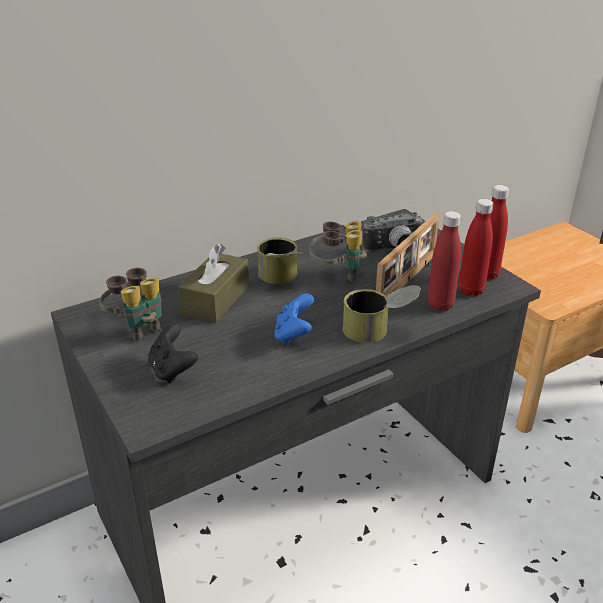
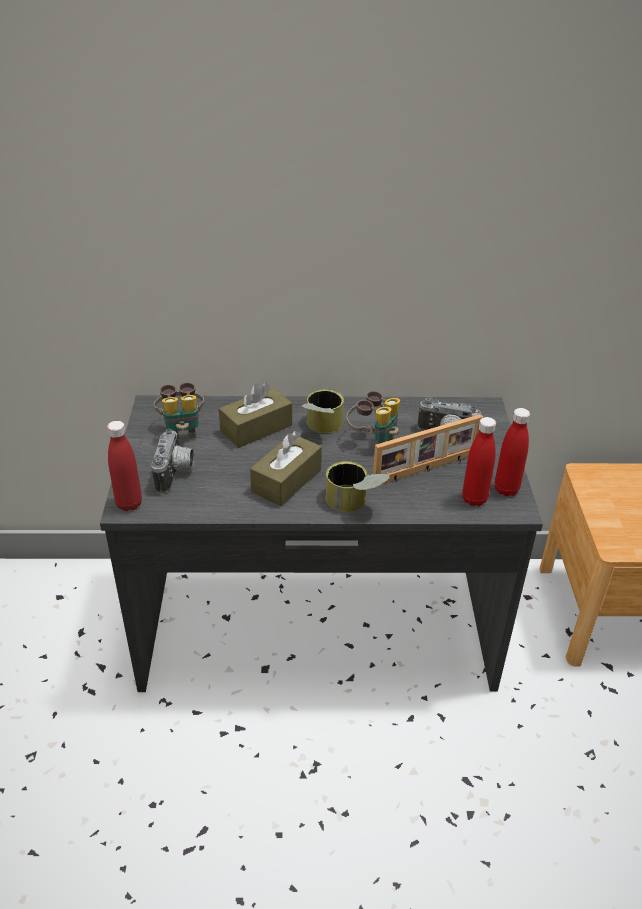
camera: 30 degrees right, 5 degrees up
black game controller [148,324,198,383] -> camera [151,429,194,494]
blue game controller [274,294,314,345] -> brown tissue box [250,431,322,506]
red bottle [428,211,461,311] -> red bottle moved to [107,421,142,511]

